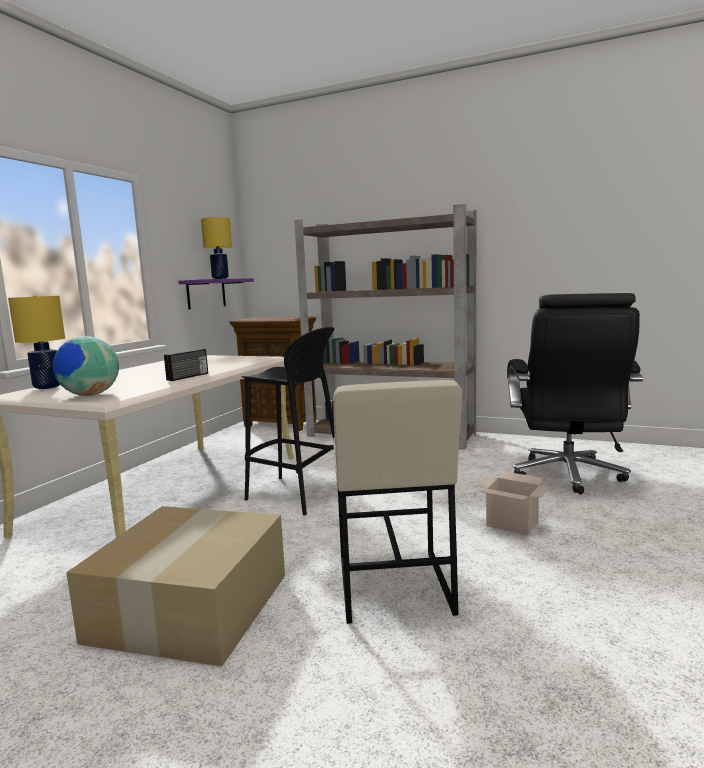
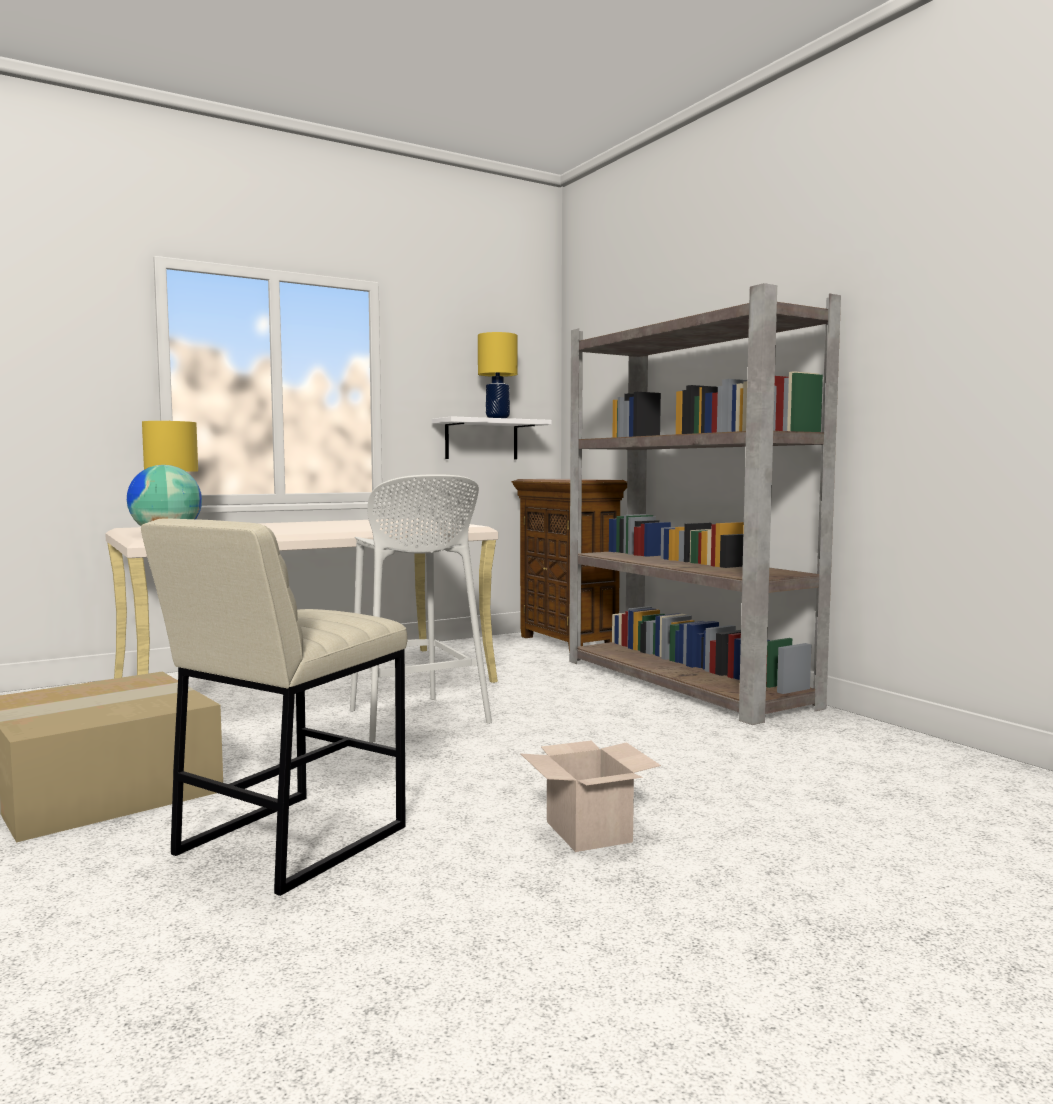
camera: 35 degrees right, 5 degrees down
radio [164,349,208,381] -> none
purple shelf [178,278,254,310] -> white shelf [432,416,552,459]
black stool [242,327,335,516] -> white stool [350,474,492,743]
black office chair [507,293,643,494] -> none

